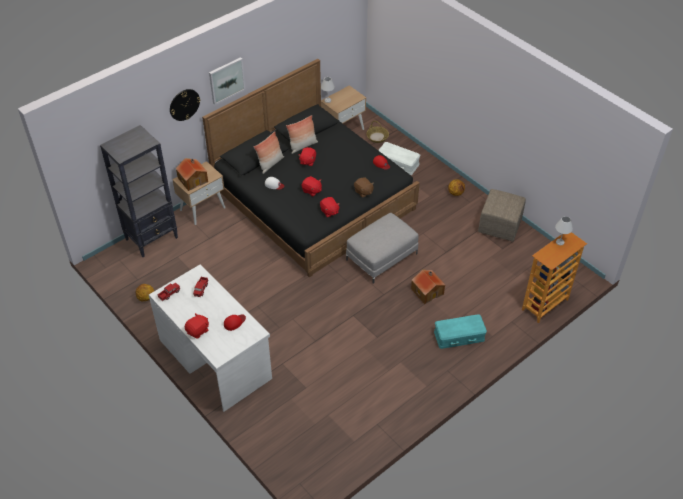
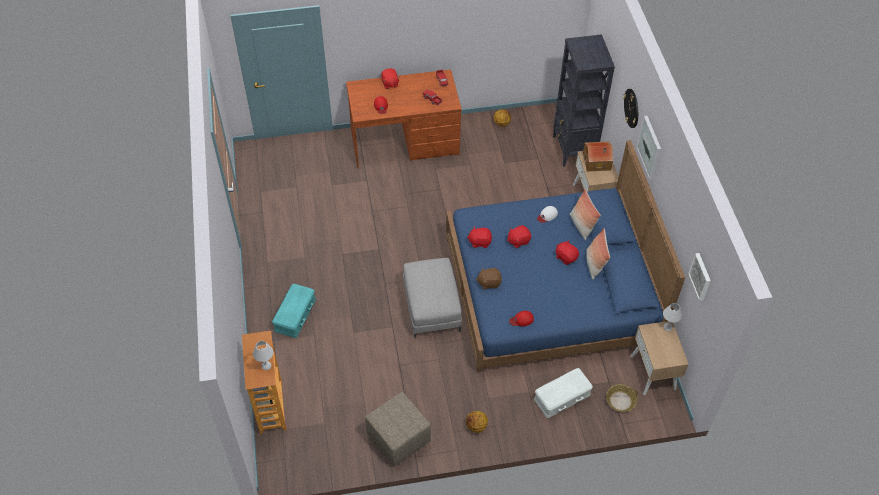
camera: 120 degrees right, 5 degrees up
white desk [149,264,272,412] -> brown desk [346,70,462,168]
black bed [202,59,420,277] -> blue bed [446,140,685,373]
toy house [411,270,446,304] -> none
none -> picture [688,253,711,301]

